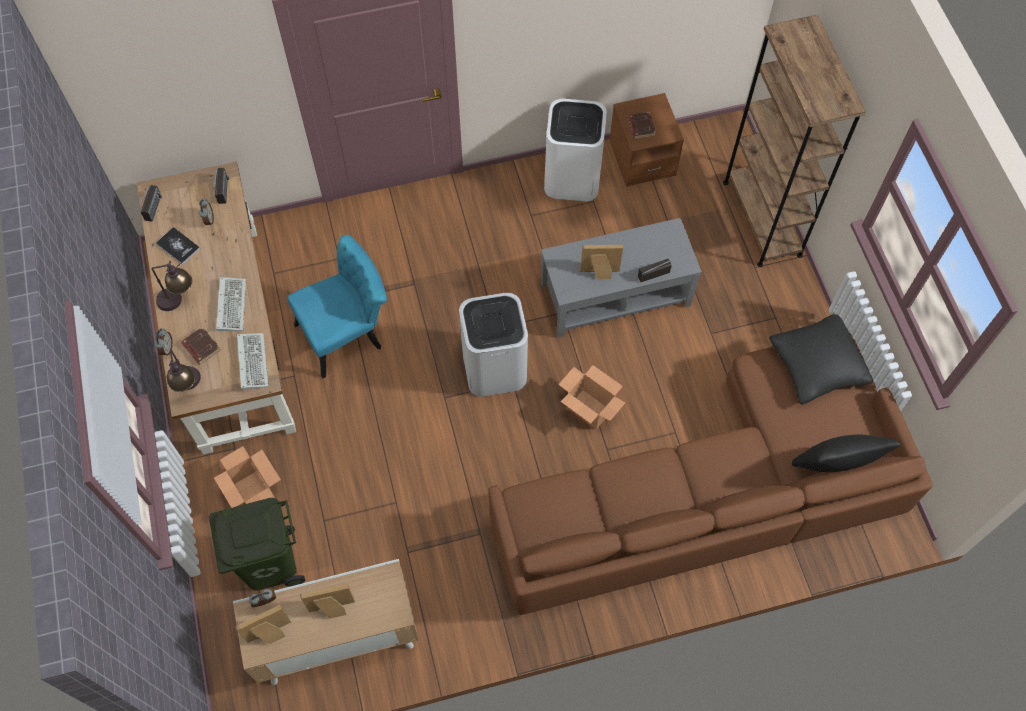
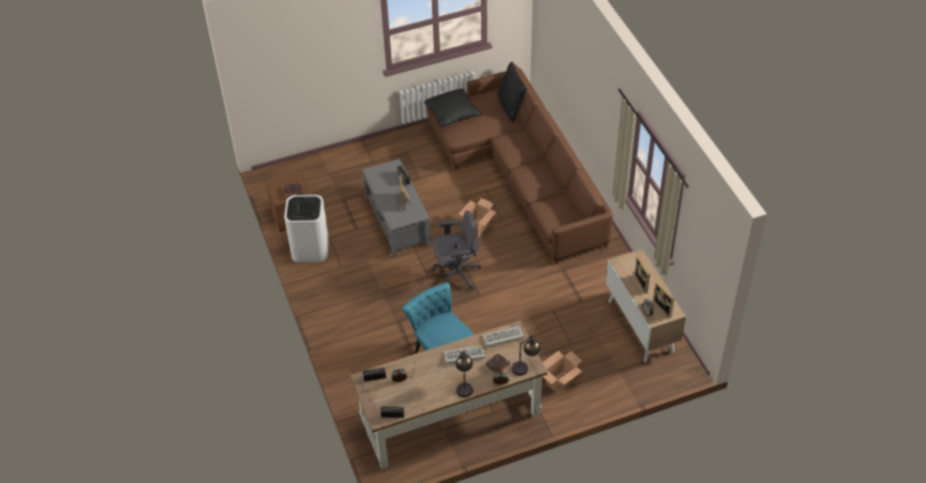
camera: 95 degrees left, 15 degrees down
book [156,227,200,265] -> none
green trash can [209,498,305,591] -> none
white trash can [459,293,528,397] -> grey office chair [432,210,481,290]
brown bookcase [723,15,866,267] -> none

